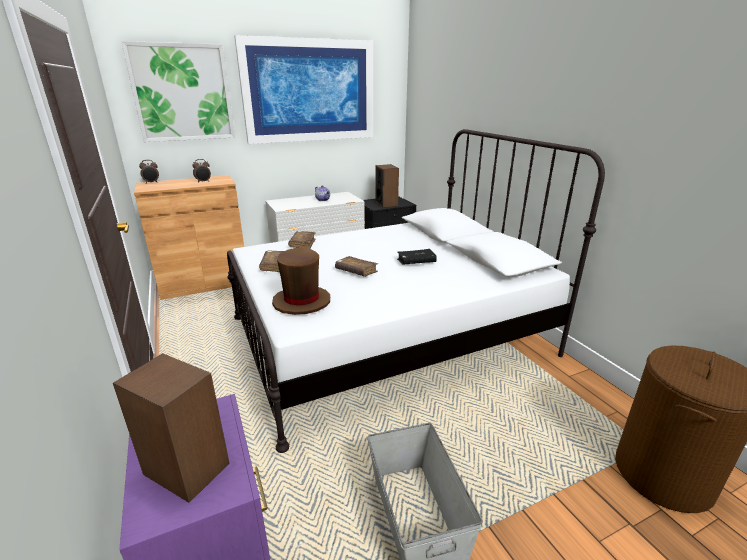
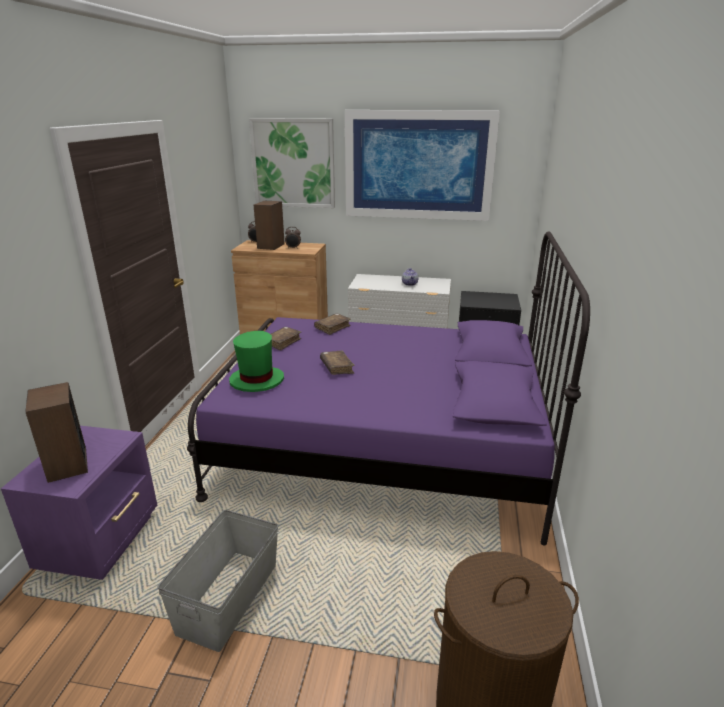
camera: 35 degrees right, 0 degrees up
white bed [227,129,605,453] -> purple bed [187,231,590,545]
brown hat [272,248,330,315] -> green hat [229,331,284,392]
speaker [376,164,399,208] -> speaker moved to [254,200,285,250]
black book [397,249,437,265] -> none

